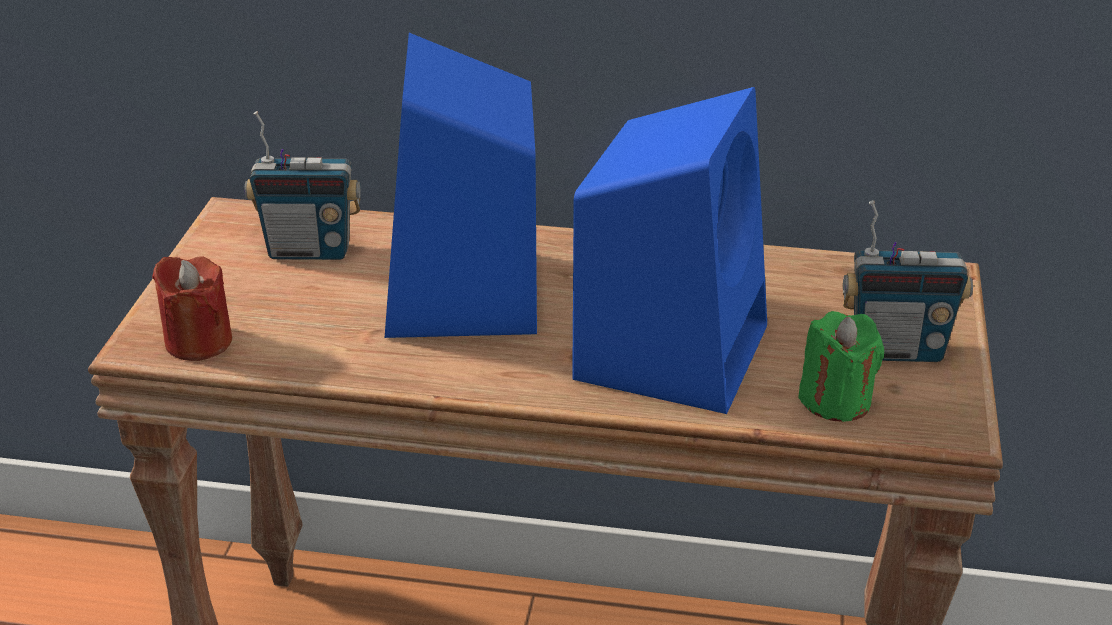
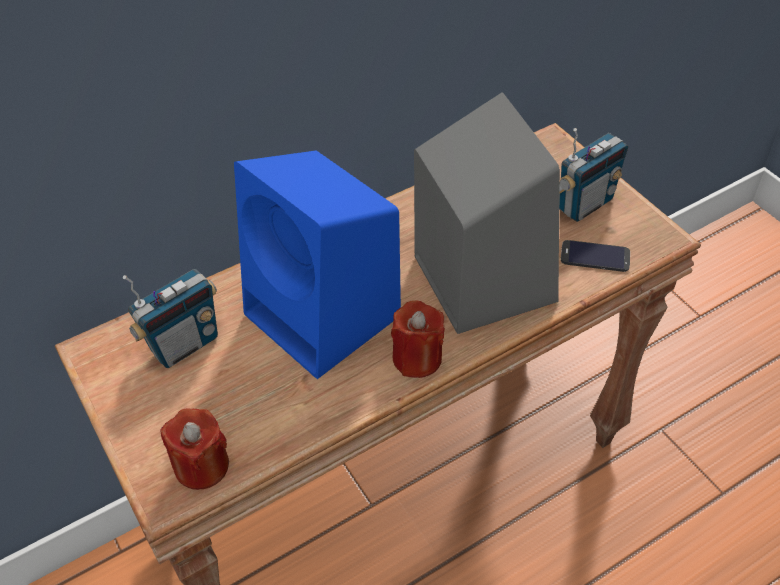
camera: 40 degrees left, 15 degrees up
blue speaker [572,87,767,414] -> grey speaker [414,92,560,334]
green candle [798,311,884,422] -> phone [561,240,630,272]
none -> red candle [391,300,445,378]

